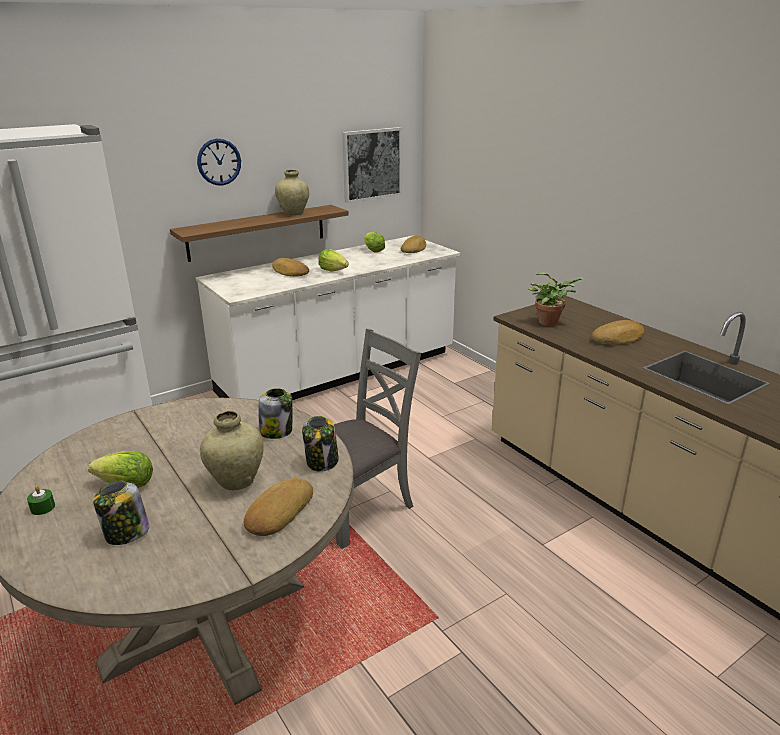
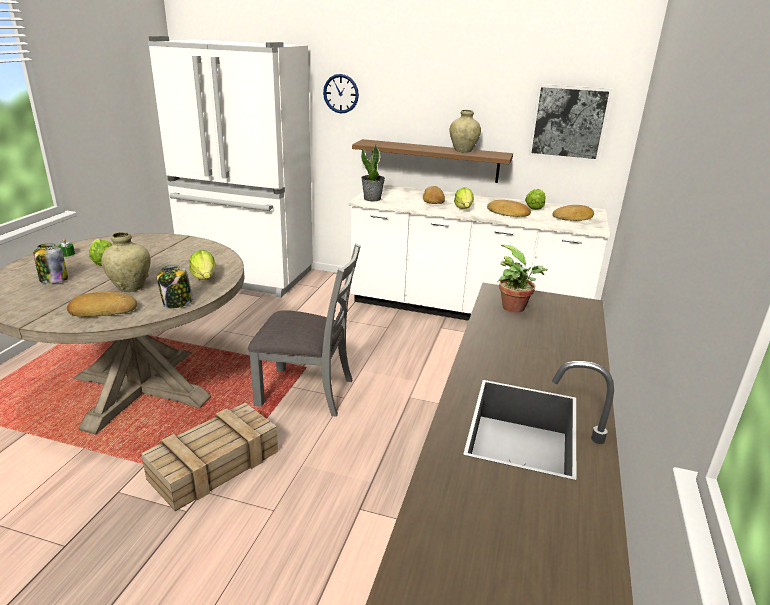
camera: 50 degrees right, 0 degrees up
wall clock [197,138,241,186] -> wall clock moved to [323,74,359,114]
jar [259,388,293,439] -> lettuce [189,250,216,280]
bread [591,320,644,345] -> bread moved to [487,200,531,217]
none -> crate [141,403,278,511]
none -> potted plant [361,145,385,201]

